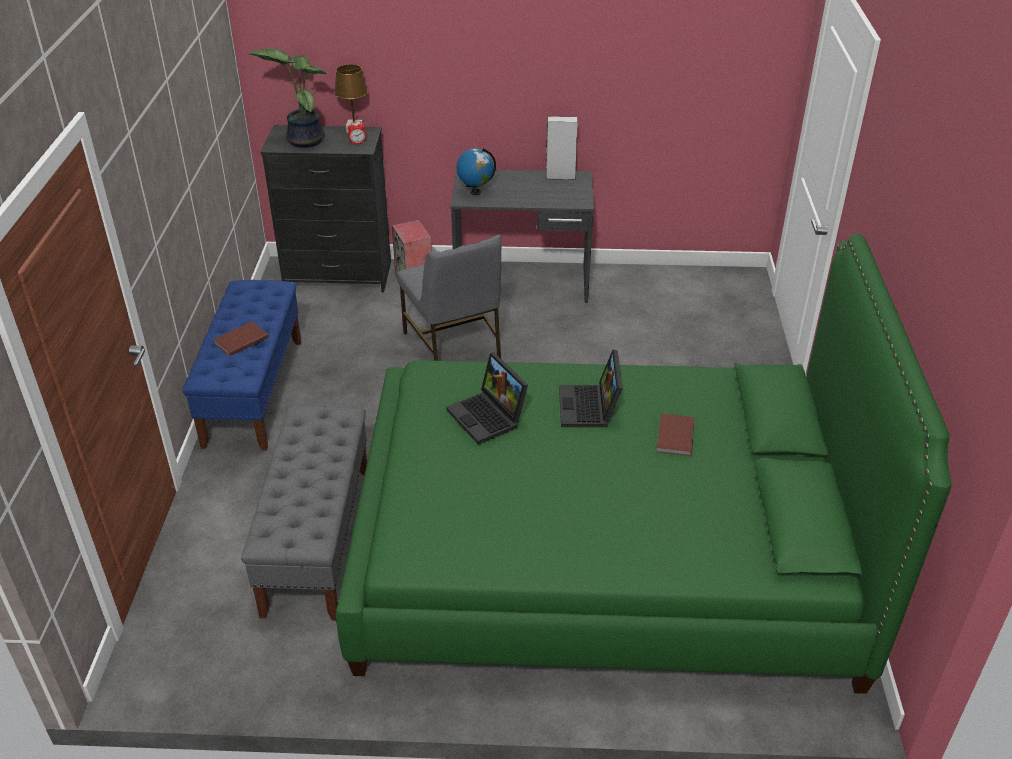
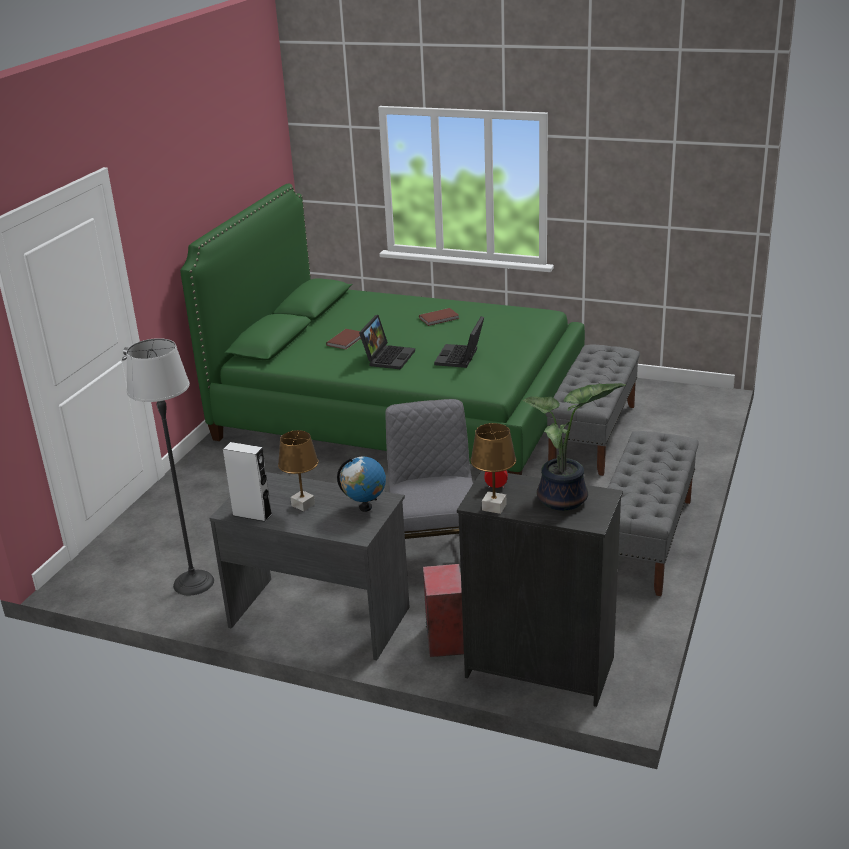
camera: 160 degrees left, 10 degrees down
blue bench [183,280,301,450] -> grey bench [608,431,699,596]
brown book [213,321,269,356] -> brown book moved to [419,308,459,326]
laptop [446,353,528,445] -> laptop turned 150 degrees counterclockwise [434,316,484,368]
none -> floor lamp [126,338,214,595]
none -> brown table lamp [278,430,319,511]

